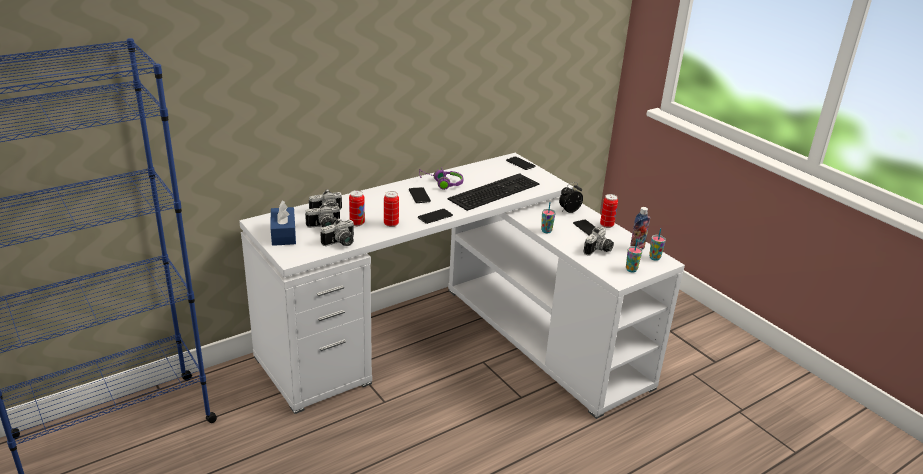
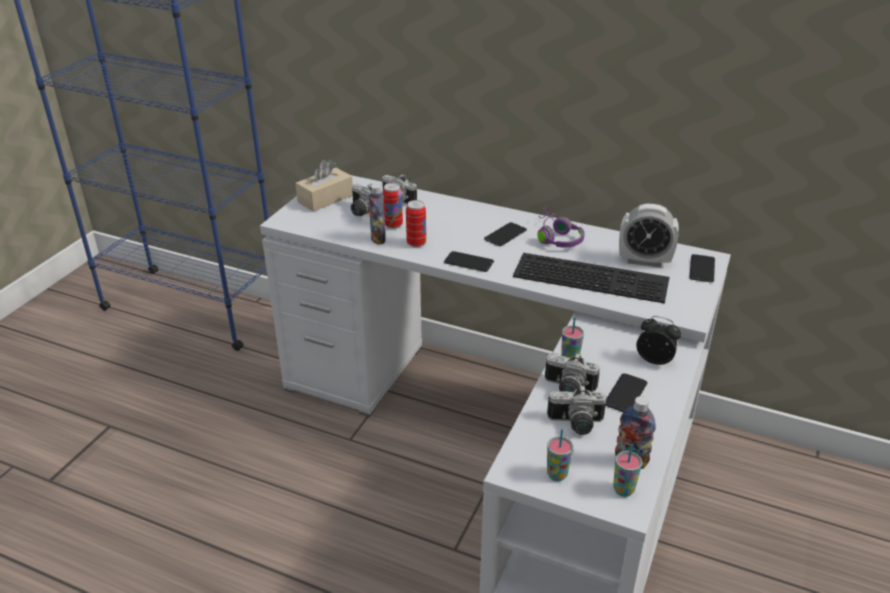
camera: 60 degrees right, 5 degrees up
blue tissue box [271,200,296,246] -> beige tissue box [295,160,353,212]
camera [320,218,354,246] -> camera moved to [545,353,600,392]
can [600,194,618,228] -> none
none -> bottle [369,184,386,245]
none -> alarm clock [619,204,678,267]

